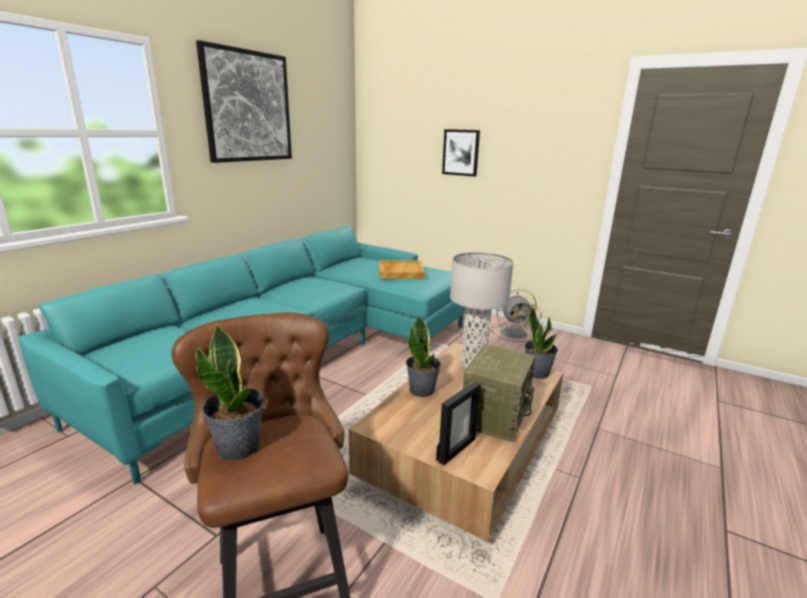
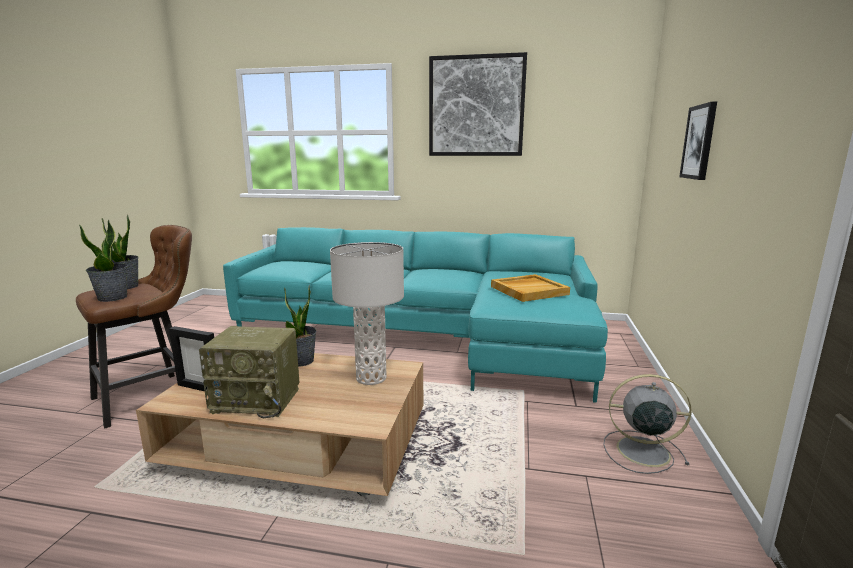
camera: 70 degrees right, 5 degrees down
grey fan [491,289,537,342] -> grey fan turned 135 degrees clockwise [603,374,692,474]
potted plant [525,307,558,379] -> potted plant moved to [79,219,128,302]

